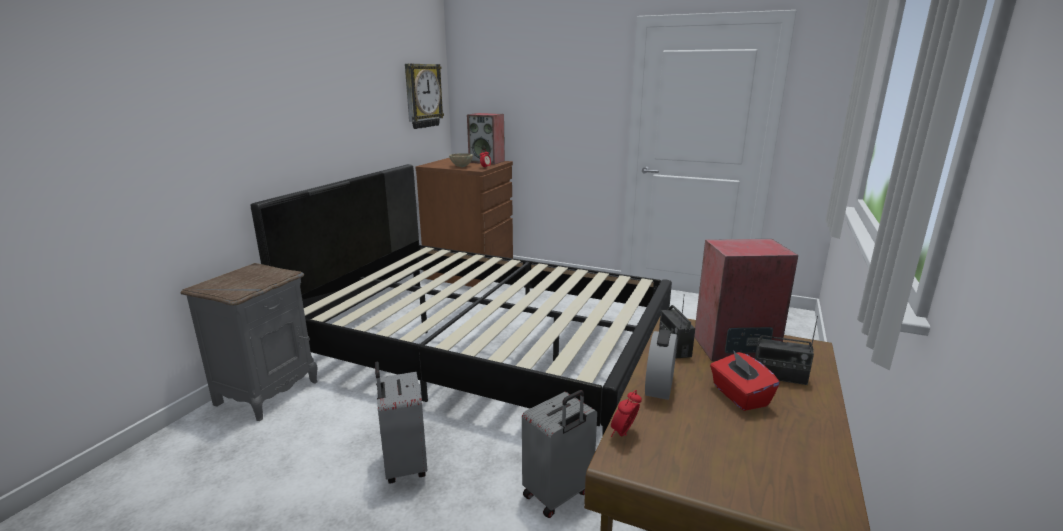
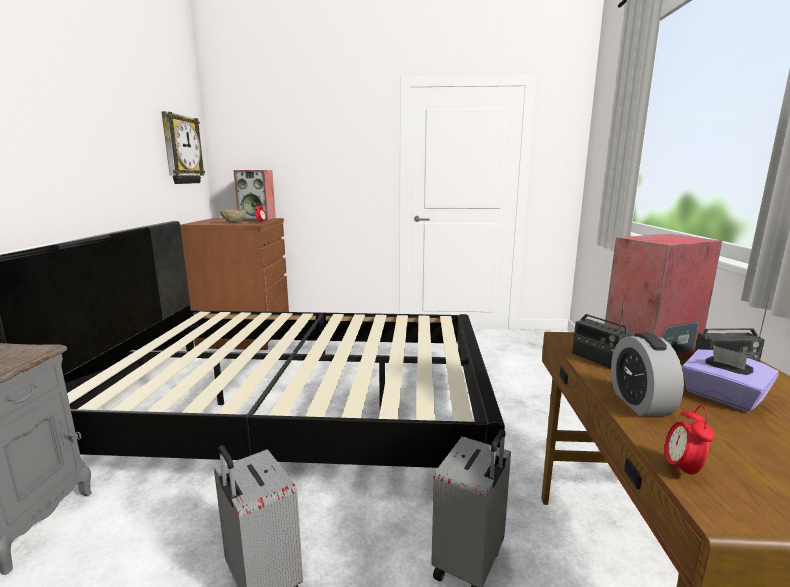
camera: 20 degrees left, 5 degrees down
red tissue box [710,350,780,411] -> purple tissue box [682,345,779,412]

